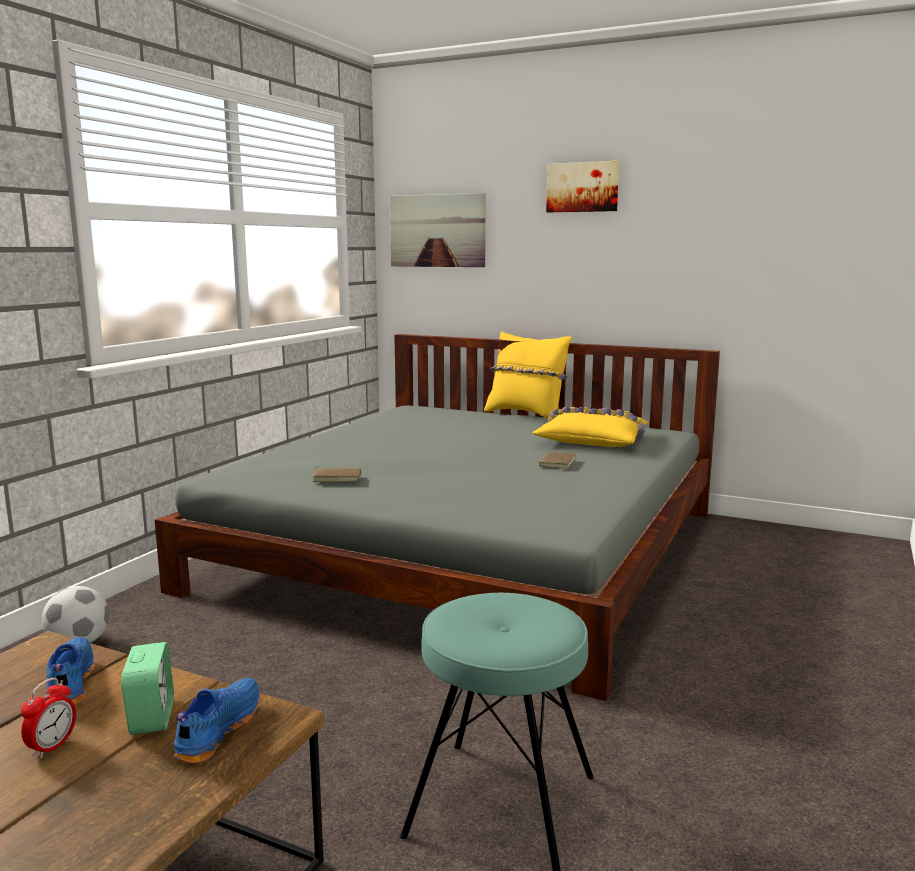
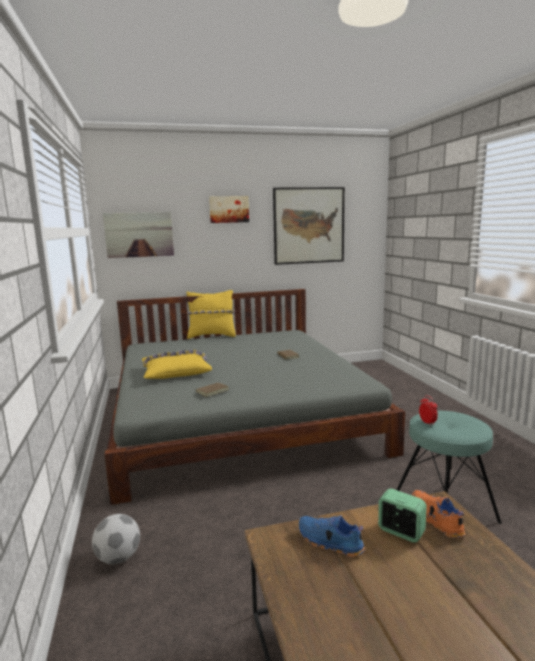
camera: 40 degrees left, 0 degrees up
alarm clock [21,678,76,758] -> alarm clock moved to [419,395,438,426]
blue shoe [173,678,260,763] -> orange shoe [412,490,465,538]
yellow pillow [532,407,649,447] -> yellow pillow moved to [142,350,212,379]
none -> picture [273,187,345,265]

